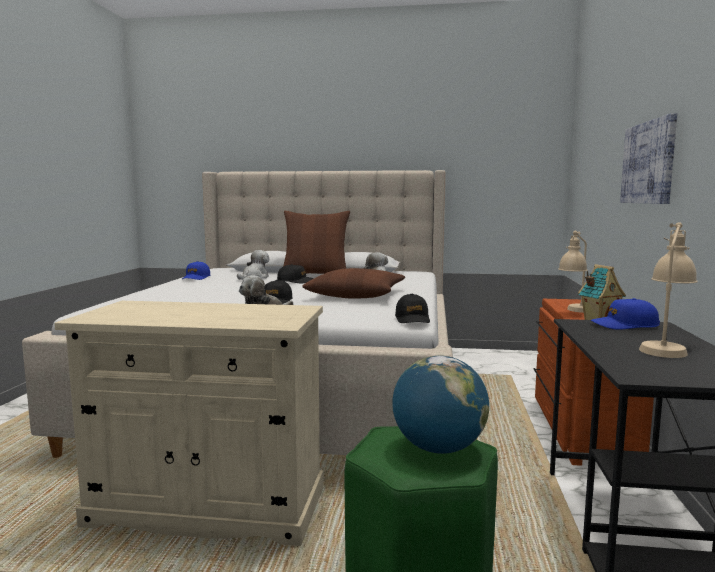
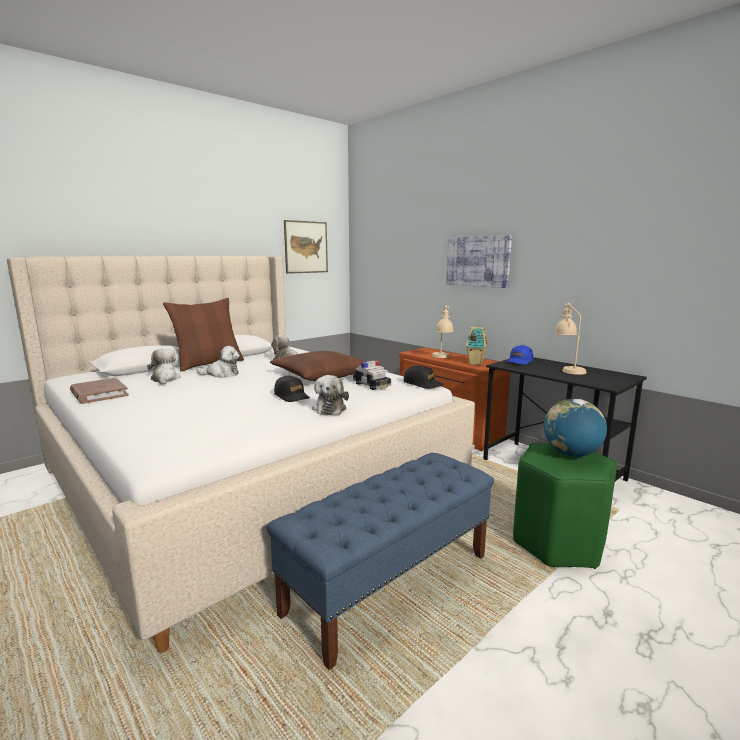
camera: 50 degrees left, 5 degrees up
beige cabinet [54,301,323,546] -> blue bench [266,453,494,670]
blue cap [182,261,210,280] -> brown book [70,378,129,404]
black cap [277,264,314,283] -> plush toy [196,346,240,378]
none -> picture [284,220,328,274]
none -> toy car [353,360,391,390]

